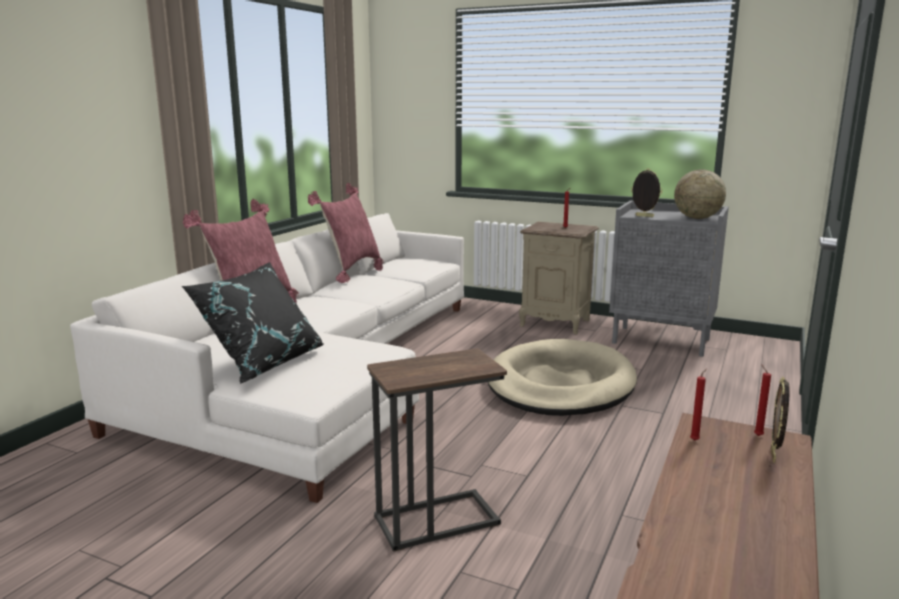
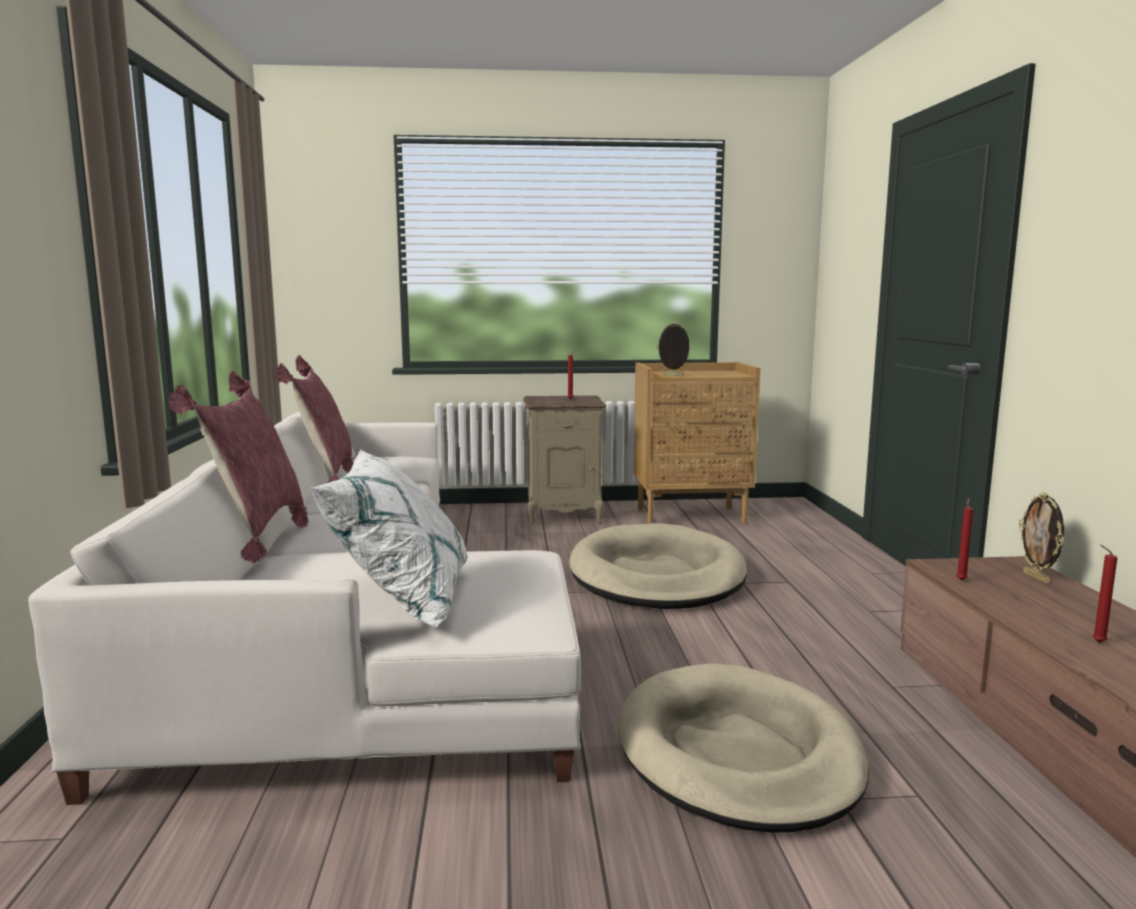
camera: 30 degrees left, 5 degrees down
black pillow [181,262,324,384] -> white pillow [310,449,467,627]
brown side table [367,348,507,552] -> beige dog bed [618,663,869,833]
grey cabinet [609,200,729,357] -> brown cabinet [634,362,760,524]
globe [674,169,726,219] -> none
red candle [754,364,771,436] -> red candle moved to [1093,544,1118,643]

